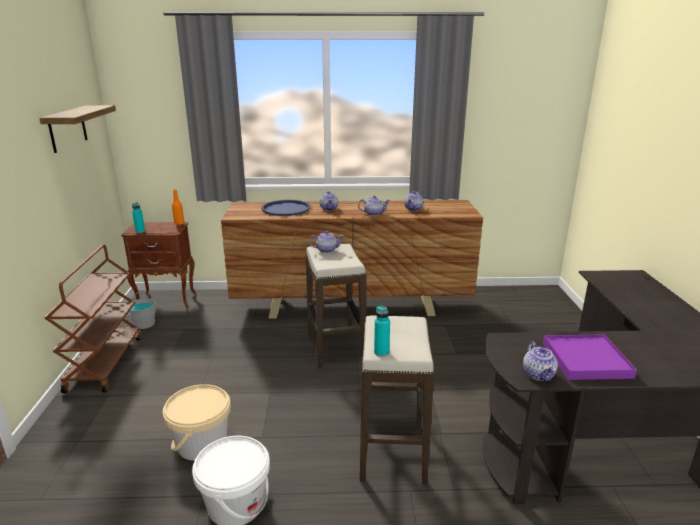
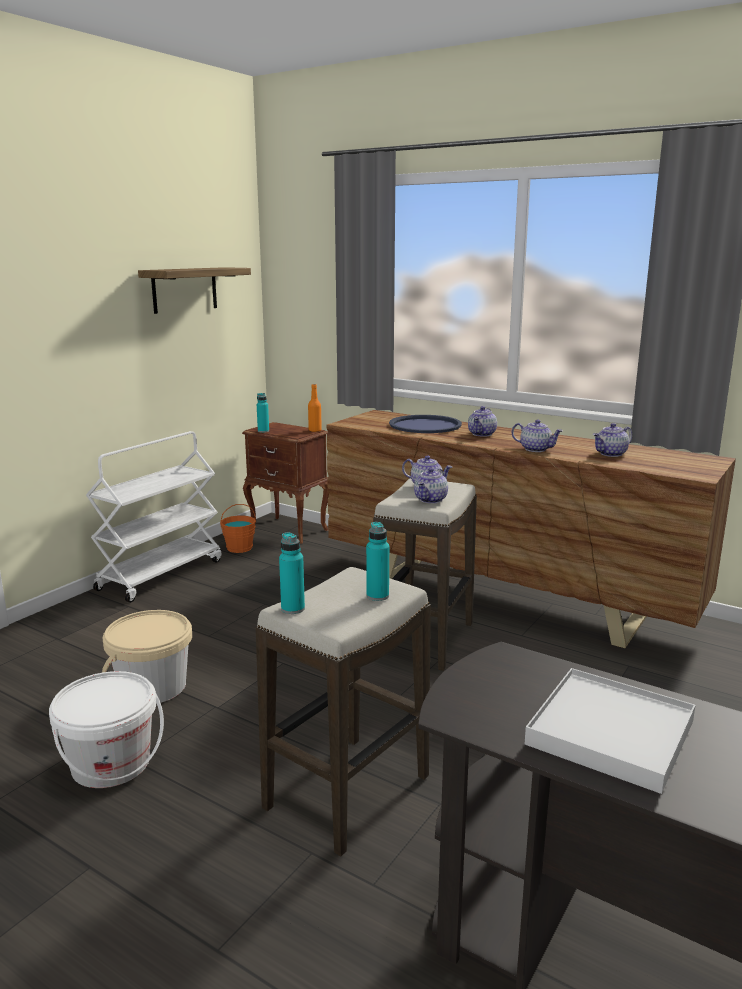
camera: 35 degrees right, 5 degrees down
brown cart [44,245,141,393] -> white cart [86,431,221,603]
grey bucket [128,291,156,329] -> orange bucket [220,504,256,553]
teapot [523,341,558,381] -> teapot moved to [414,468,448,503]
purple tray [543,334,637,380] -> white tray [525,668,696,794]
none -> turquoise bottle [366,522,389,601]

